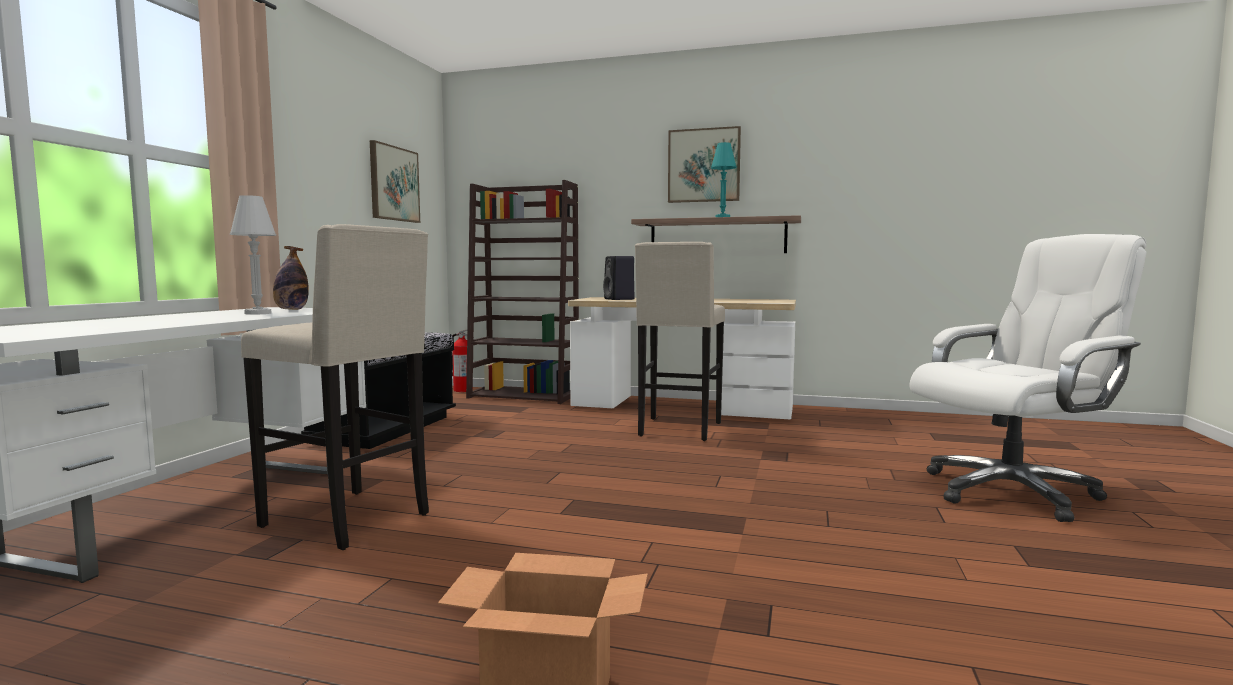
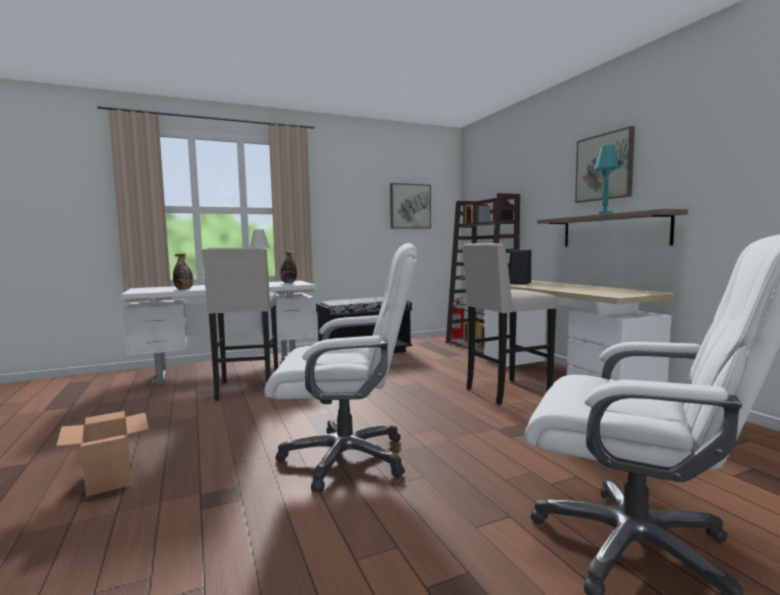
camera: 50 degrees right, 0 degrees up
none -> bottle [173,254,193,290]
none -> white office chair [264,243,418,492]

